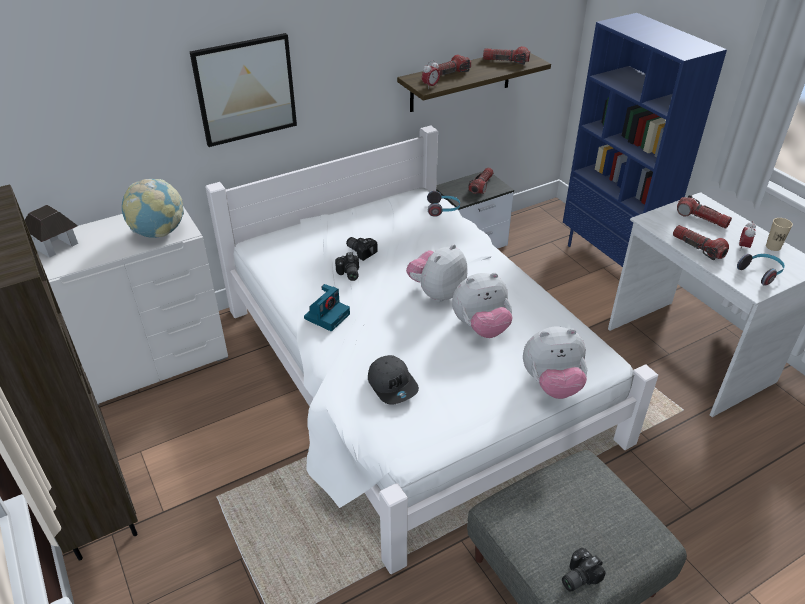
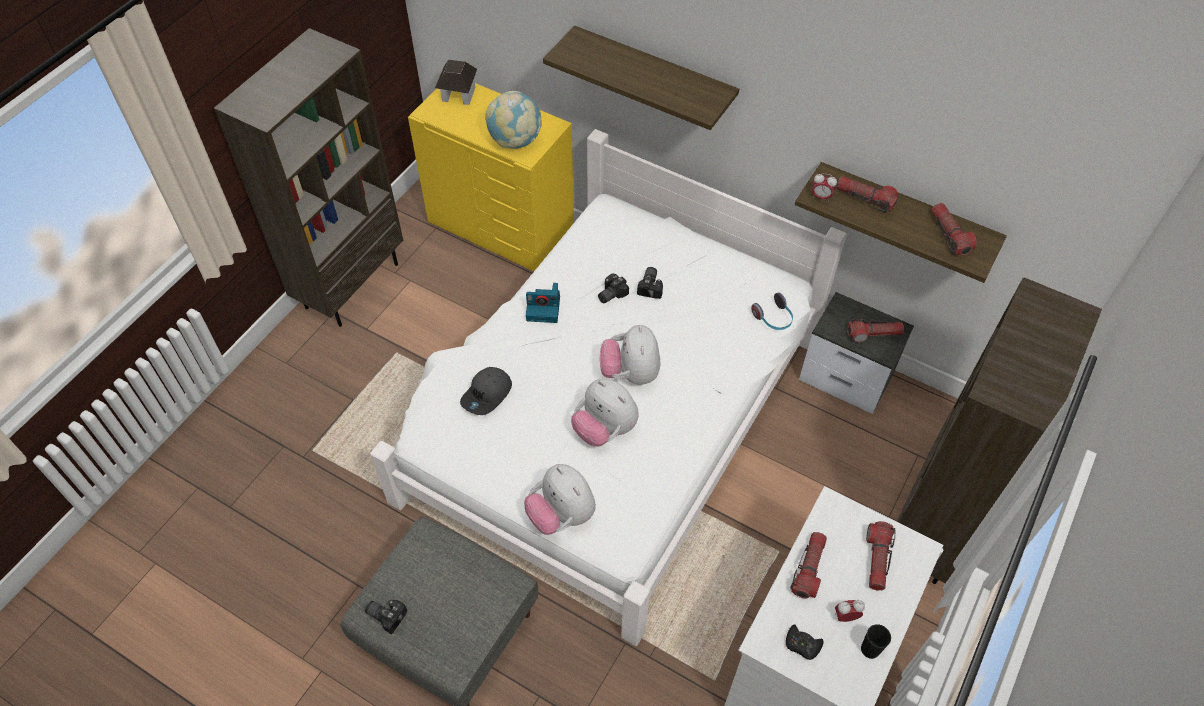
camera: 60 degrees right, 15 degrees up
white dresser [37,206,228,405] -> yellow dresser [408,83,574,271]
picture [190,33,297,147] -> shelf [543,26,739,130]
plush toy [406,244,467,302] -> plush toy turned 105 degrees counterclockwise [600,325,660,385]
blue bookcase [563,13,727,267] -> brown bookcase [897,277,1102,584]
headphones [737,254,785,286] -> black game controller [786,624,824,660]
beige cup [766,218,793,251] -> black cup [861,624,891,659]

